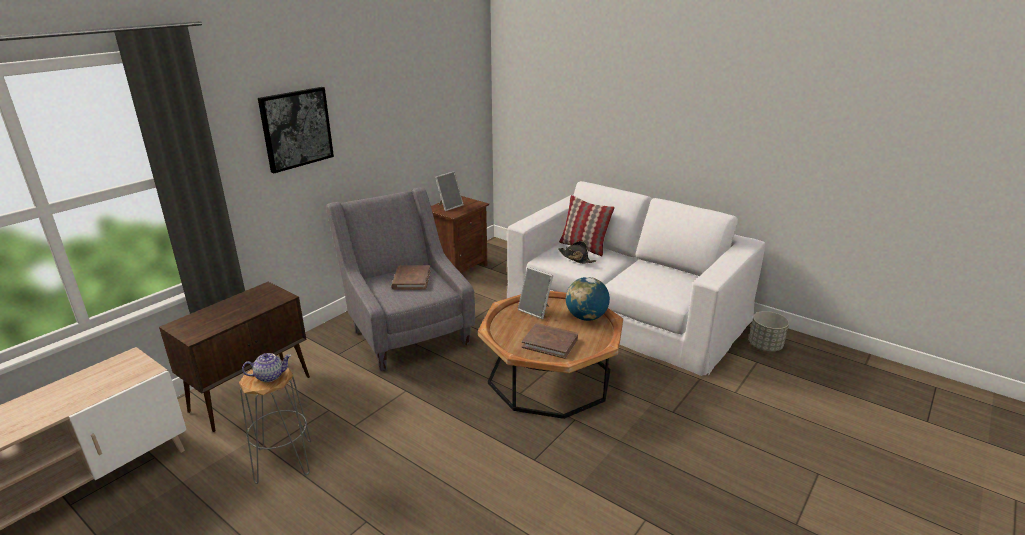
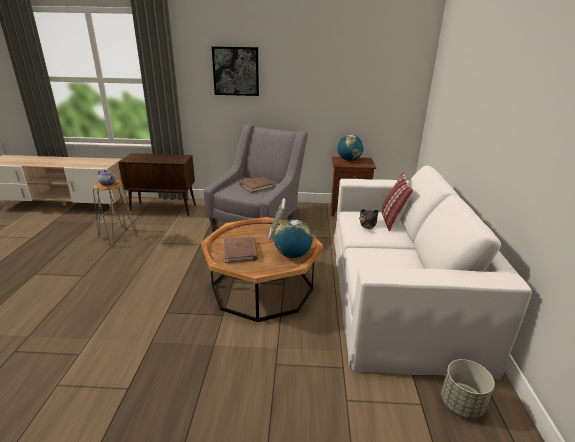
camera: 55 degrees right, 0 degrees up
picture frame [435,171,464,211] -> globe [338,135,364,161]

